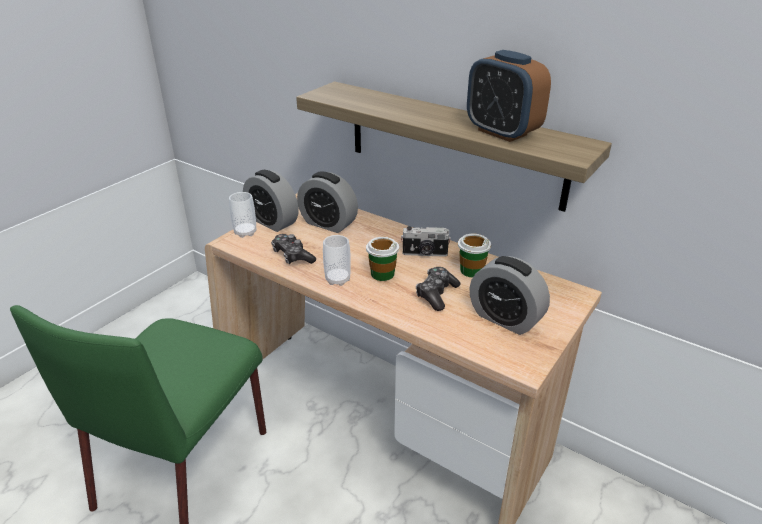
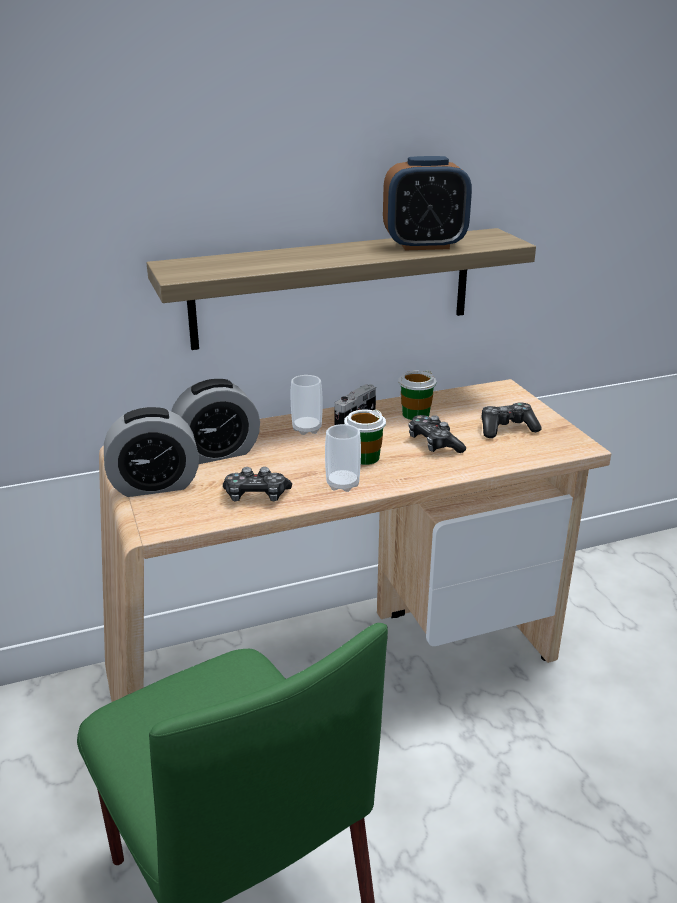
camera: 55 degrees left, 5 degrees down
cup [229,192,256,238] -> cup moved to [291,375,323,435]
alarm clock [470,256,550,335] -> game controller [482,402,542,438]

